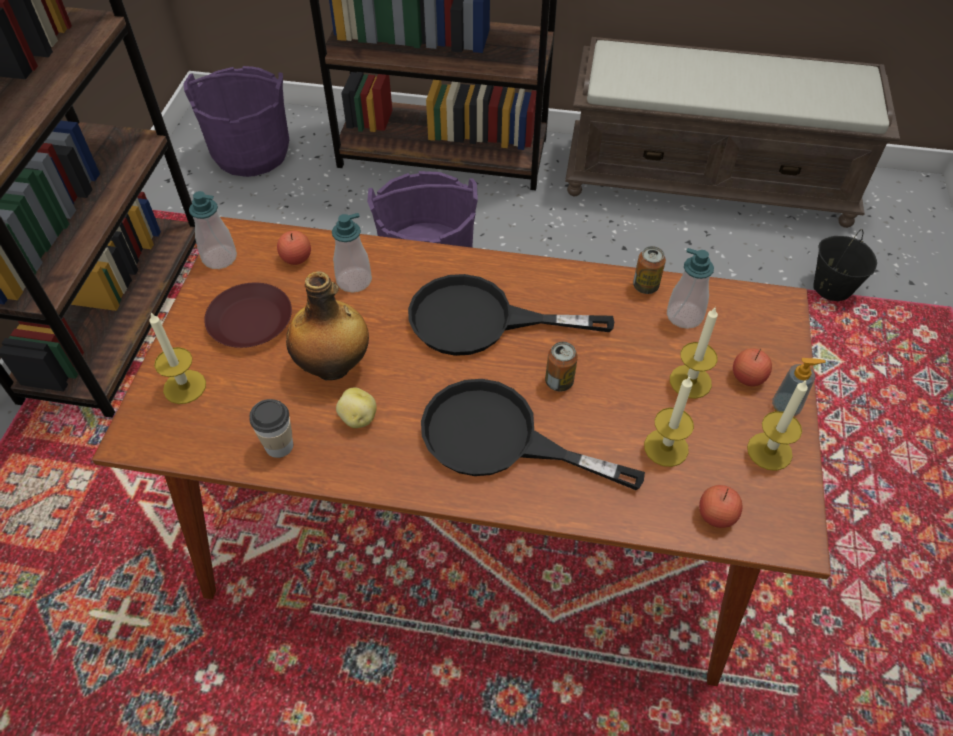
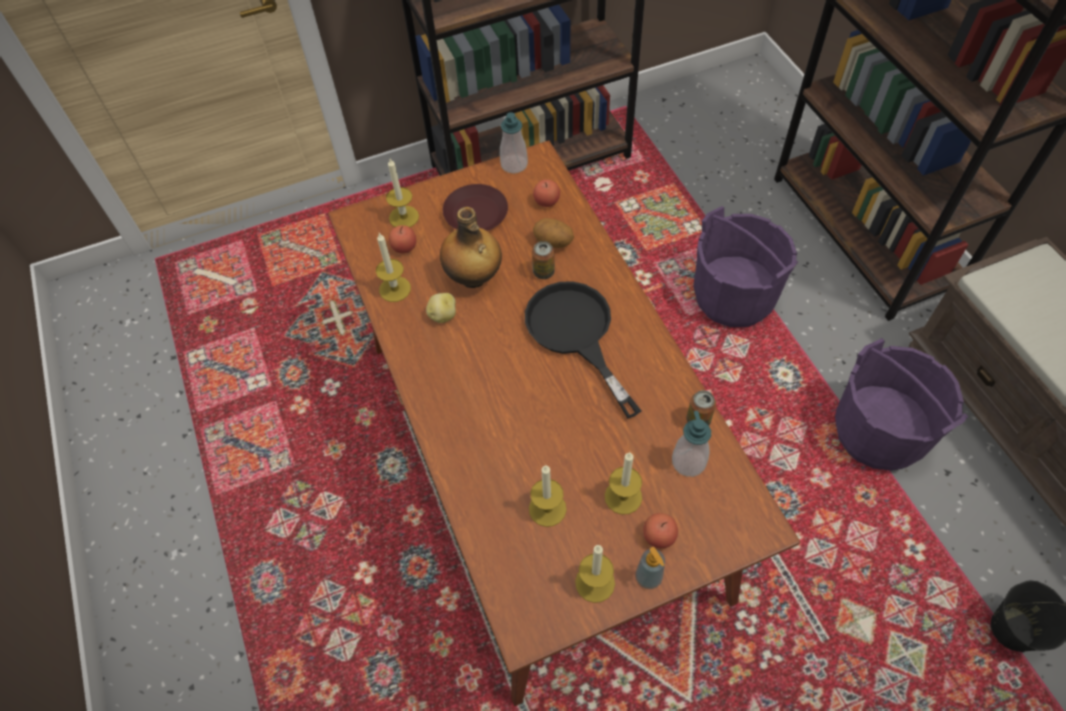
camera: 60 degrees right, 5 degrees up
purple bucket [184,66,289,177] -> purple bucket moved to [835,338,968,471]
cup [250,399,293,458] -> candle [376,233,411,302]
soap dispenser [332,213,372,293] -> potato [533,218,574,248]
black frying pan [421,379,645,490] -> none
can [545,342,578,392] -> can moved to [532,241,555,279]
apple [699,485,742,528] -> apple moved to [389,225,416,253]

